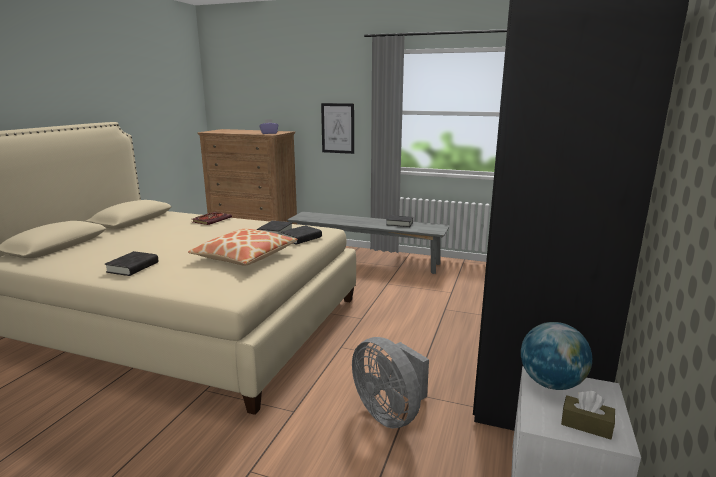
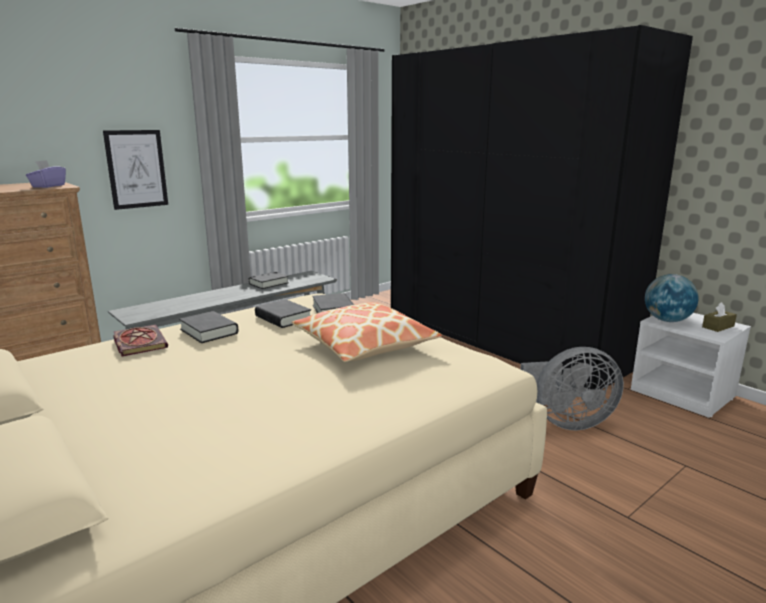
camera: 60 degrees left, 0 degrees up
black book [105,251,159,276] -> black book moved to [179,311,238,343]

